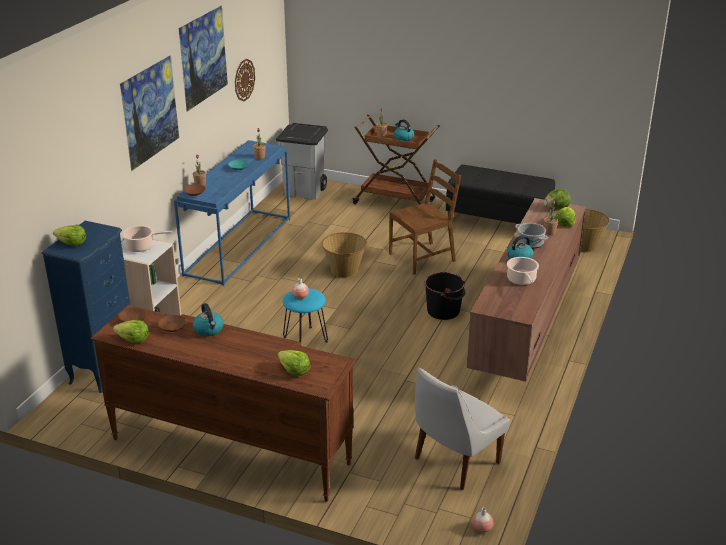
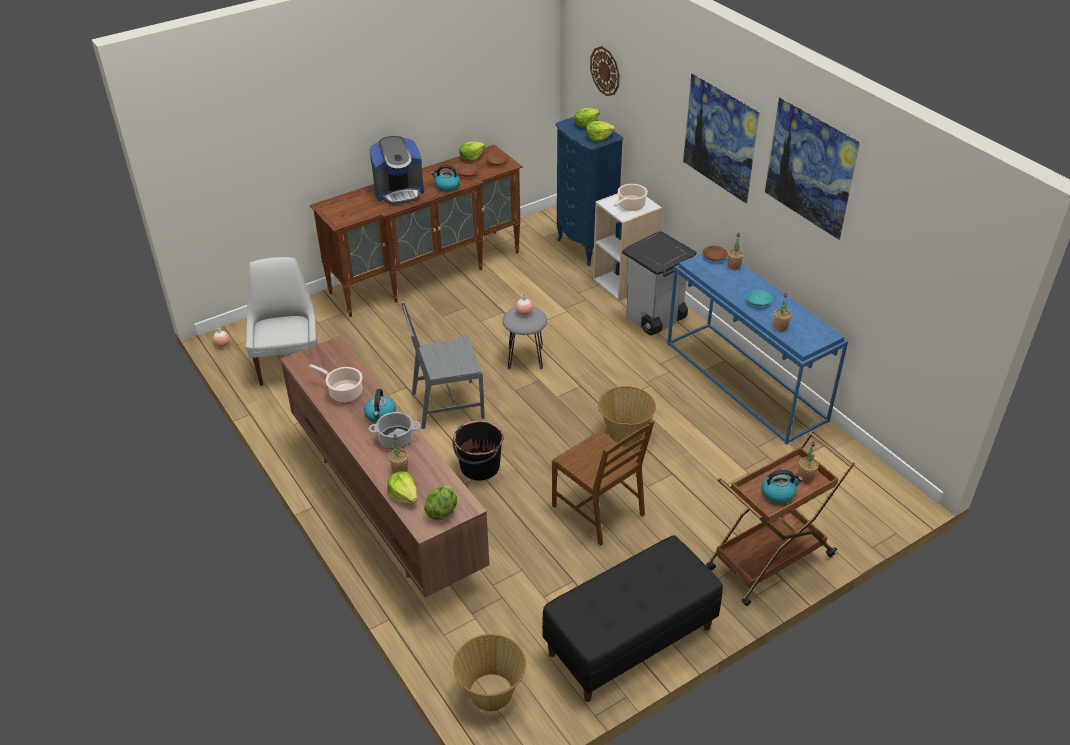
camera: 125 degrees right, 10 degrees up
wall clock [235,59,255,101] -> wall clock moved to [590,46,620,96]
grey trash can [276,123,328,199] -> grey trash can moved to [622,231,696,335]
lettuce [278,350,310,376] -> lettuce moved to [586,121,615,142]
turquoise stool [283,288,328,346] -> grey stool [503,307,547,369]
brown chair [389,159,461,275] -> brown chair turned 45 degrees counterclockwise [552,420,654,546]
none -> coffee machine [370,136,424,205]
none -> grey chair [401,301,485,429]

